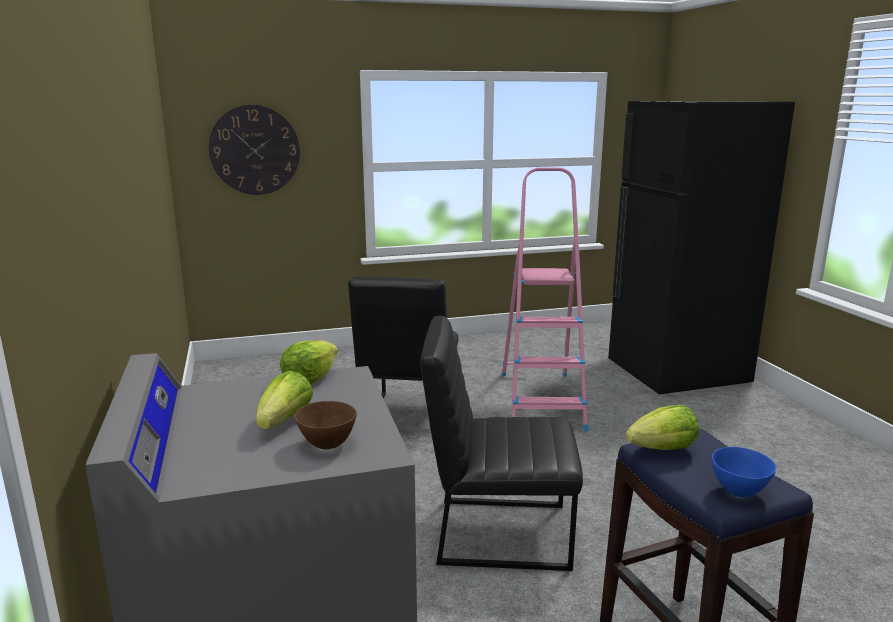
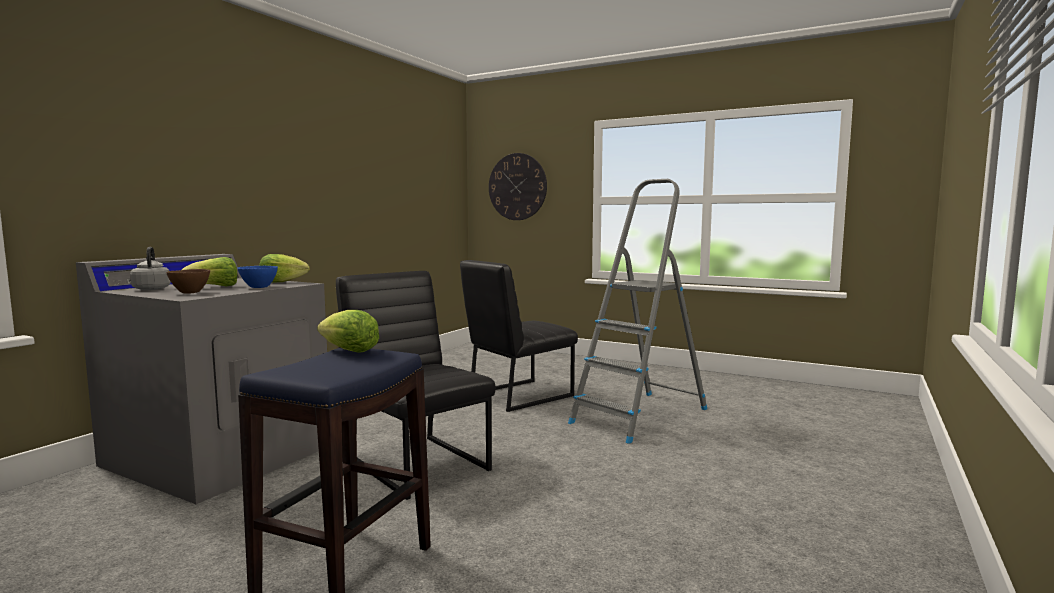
camera: 45 degrees right, 10 degrees down
pink step ladder [502,167,588,431] -> grey step ladder [568,179,707,444]
black fridge [608,101,795,395] -> none
blue bowl [712,447,776,497] -> blue bowl moved to [237,266,278,288]
none -> grey kettle [130,247,171,290]

